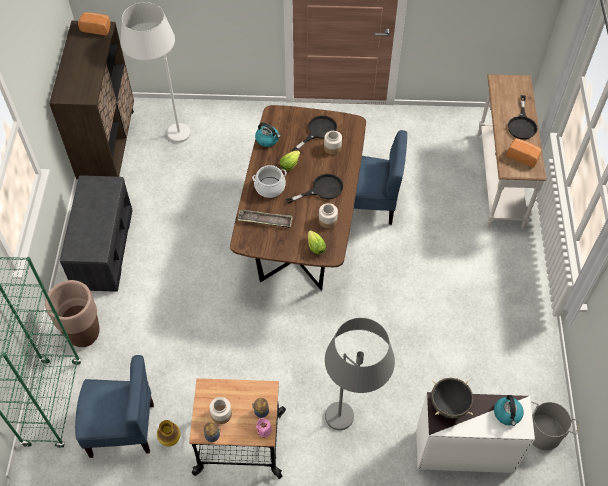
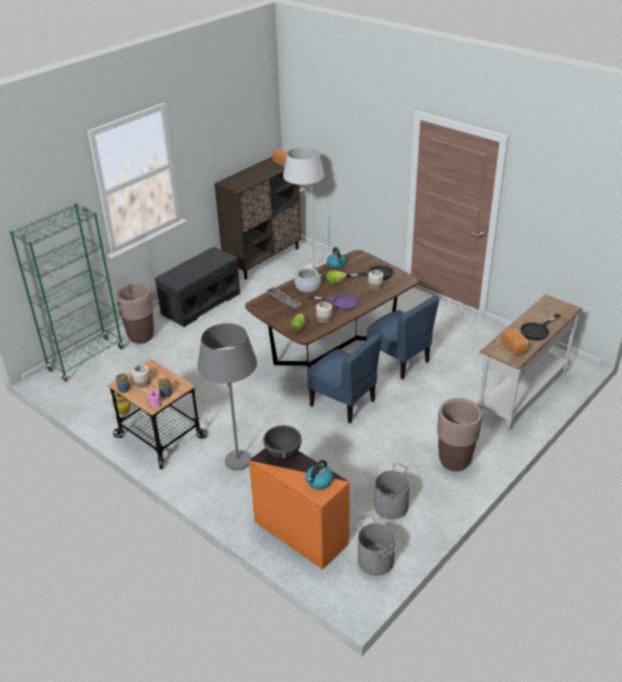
camera: 40 degrees right, 20 degrees down
blue chair [75,355,154,458] -> blue chair moved to [307,333,382,423]
black frying pan [285,174,343,204] -> purple frying pan [308,294,359,310]
white dresser [416,392,535,473] -> orange dresser [249,448,350,570]
none -> grey bucket [374,463,410,520]
none -> brown planter [437,398,482,471]

